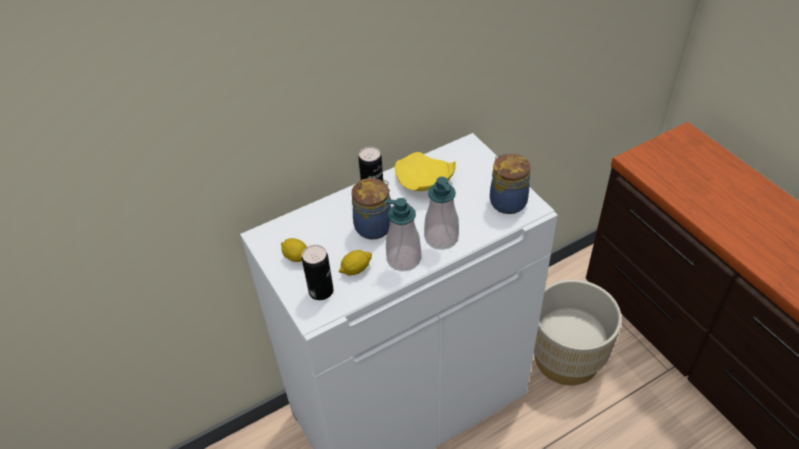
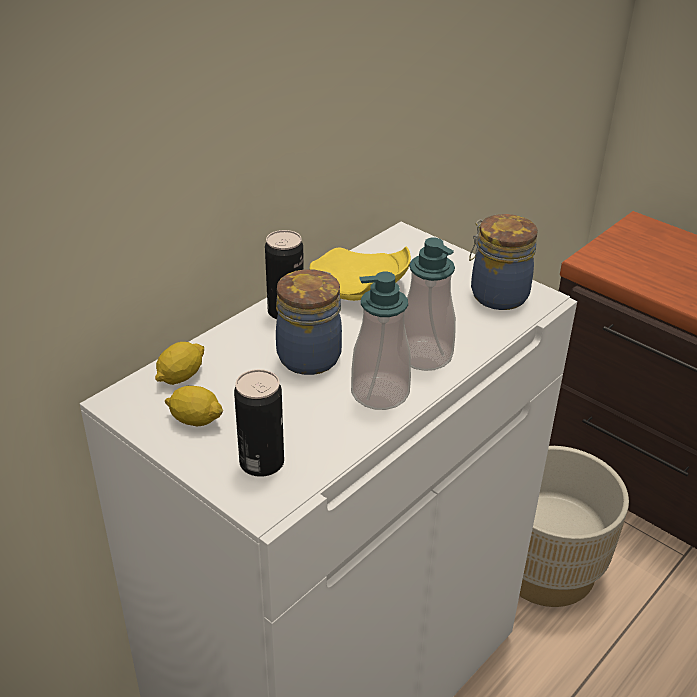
camera: 20 degrees left, 10 degrees down
lemon [339,250,372,275] -> lemon moved to [155,342,204,385]

